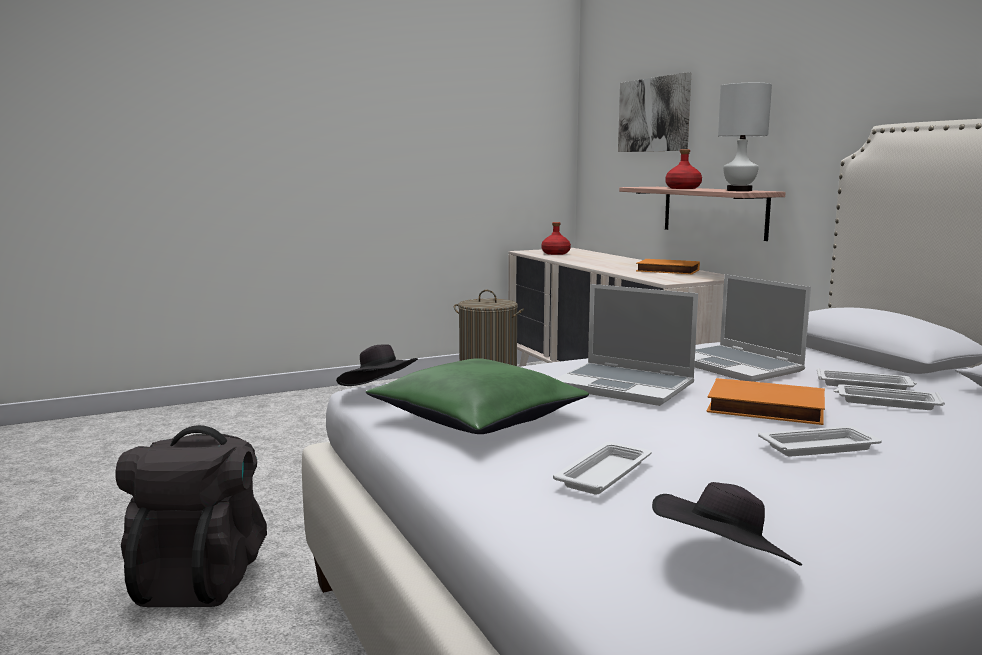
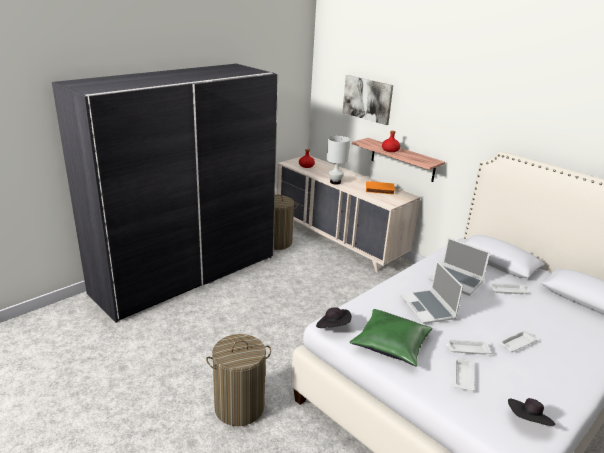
camera: 20 degrees left, 15 degrees up
black backpack [116,425,267,607] -> laundry basket [206,334,271,426]
laptop [555,284,698,406] -> laptop turned 60 degrees clockwise [400,261,463,324]
orange book [707,378,825,425] -> none
white table lamp [718,83,772,191] -> white table lamp moved to [327,136,350,185]
white tray [833,384,945,410] -> white tray moved to [446,339,492,354]
none -> grey wardrobe [52,64,278,323]

